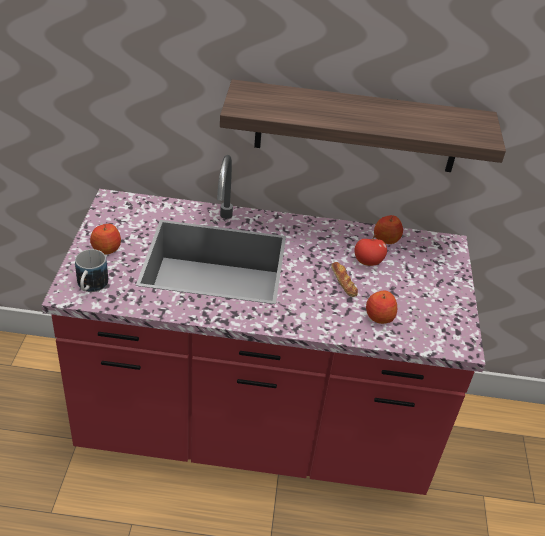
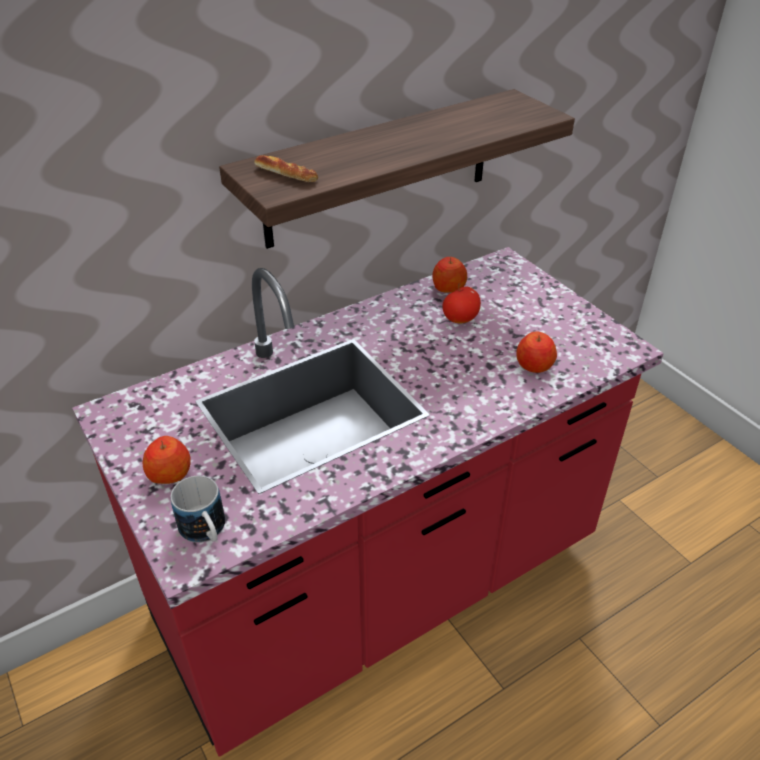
camera: 35 degrees left, 0 degrees up
bread [331,262,358,297] -> bread moved to [254,155,318,182]

